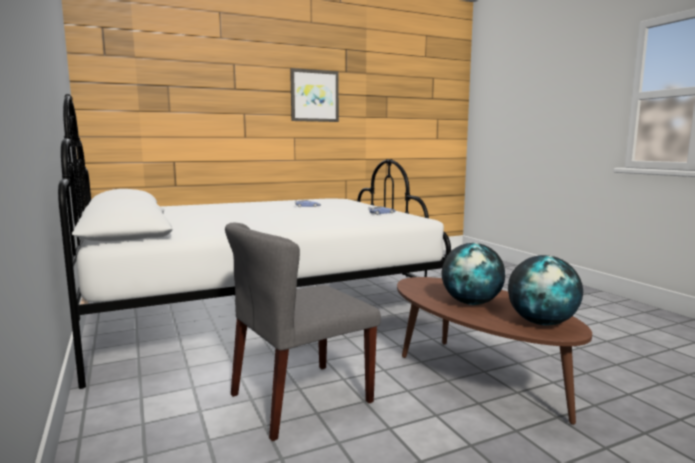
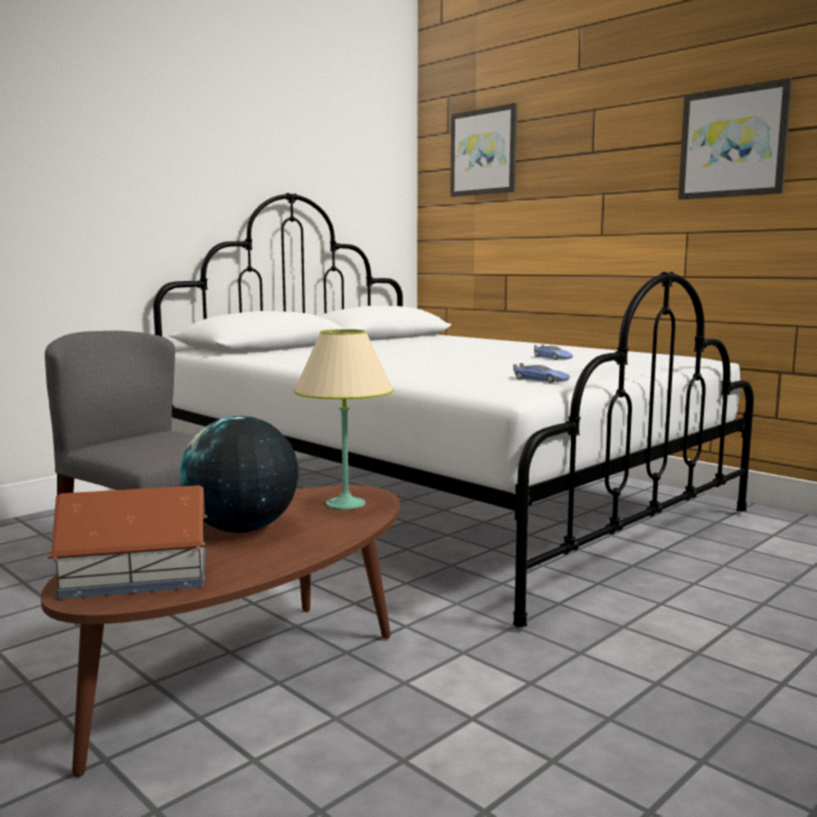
camera: 70 degrees right, 0 degrees up
globe [508,255,583,325] -> toy house [48,485,207,600]
none -> beige table lamp [294,329,394,510]
none -> picture [450,103,517,197]

